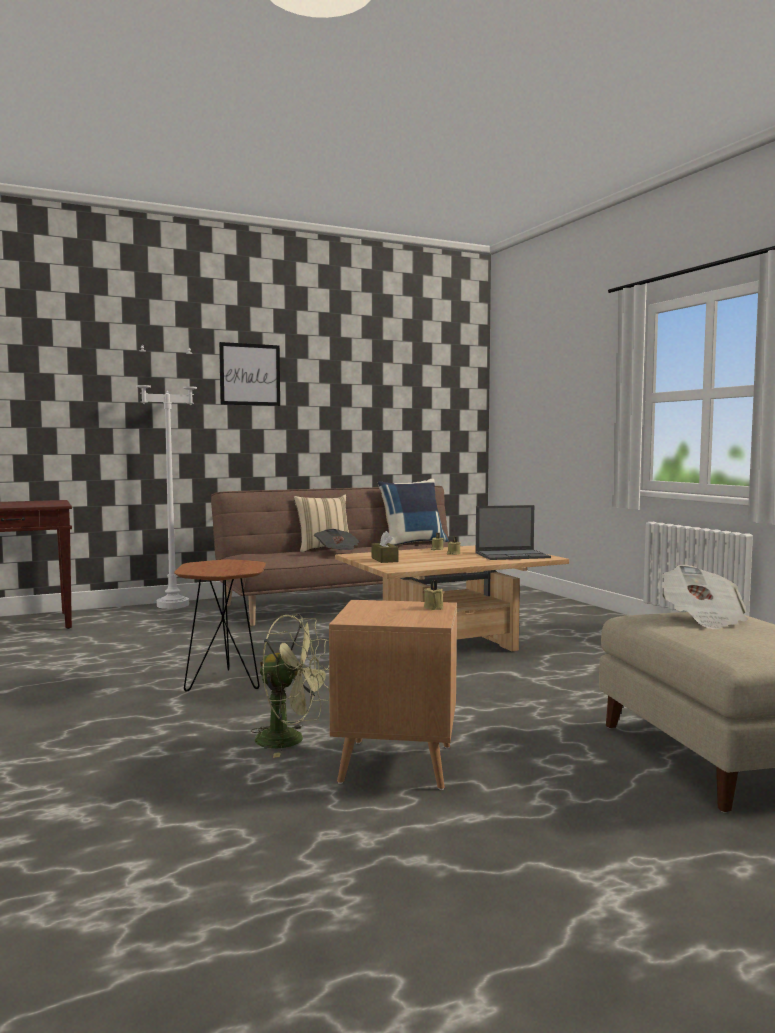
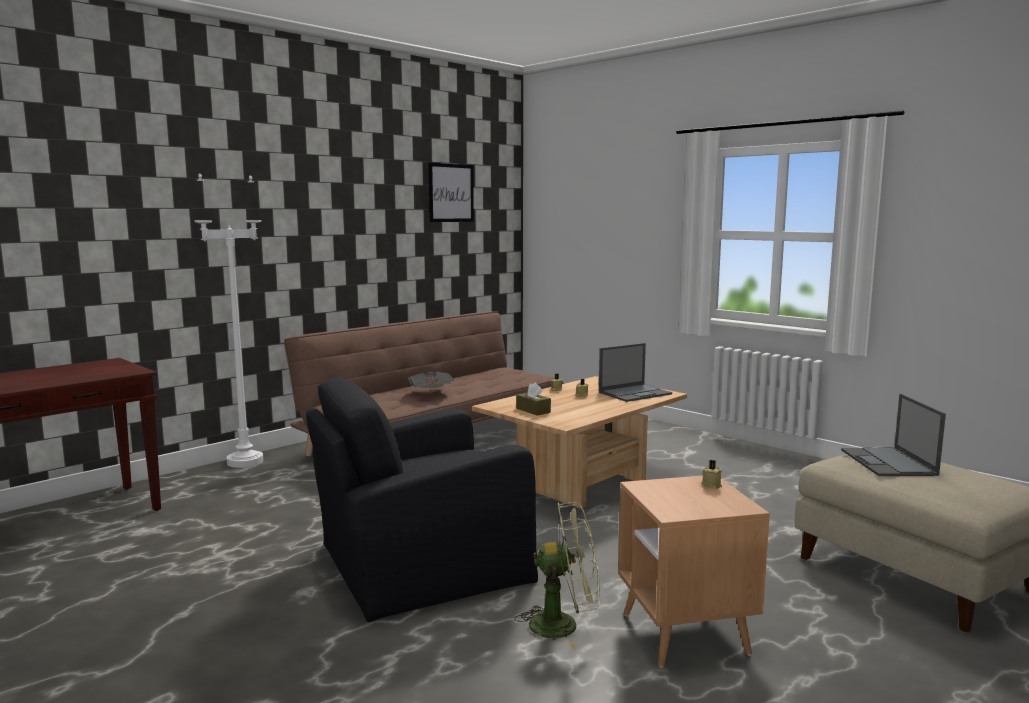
camera: 20 degrees left, 5 degrees up
brown side table [174,559,266,691] -> black armchair [306,377,538,622]
picture [219,342,280,406] -> picture moved to [428,163,474,222]
beige pillow [294,494,349,552] -> none
blue pillow [378,479,449,546] -> none
newspaper [661,565,748,629] -> laptop [841,394,946,476]

